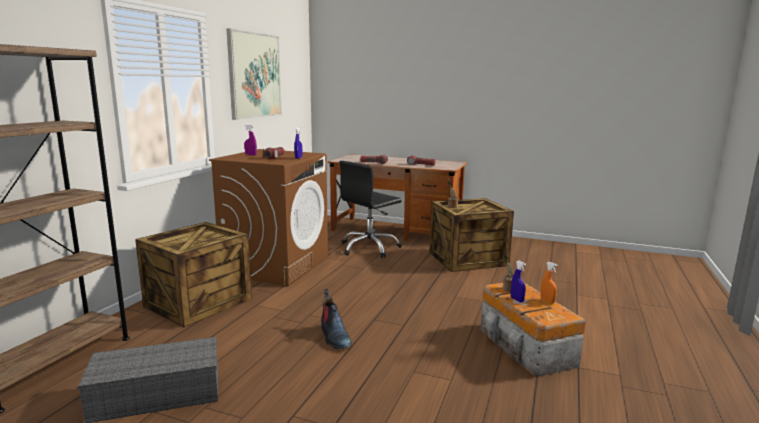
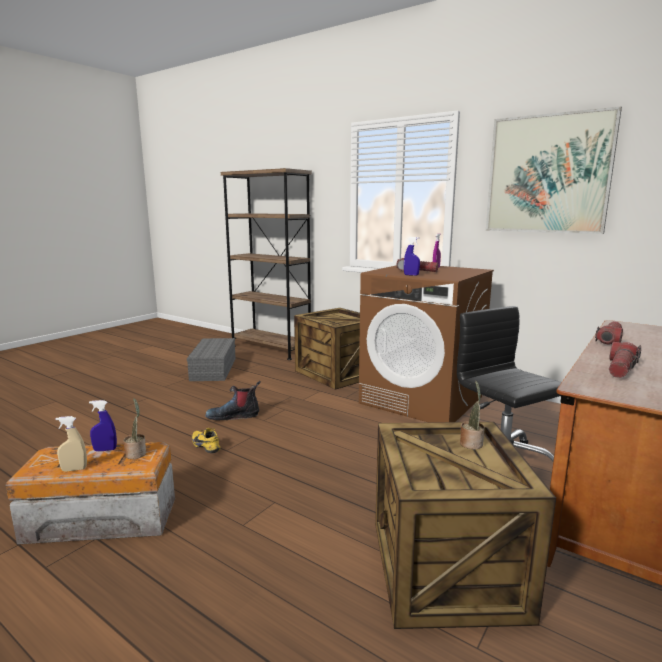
camera: 105 degrees right, 0 degrees up
orange spray bottle [540,262,558,303] -> beige spray bottle [56,416,87,472]
none -> yellow shoe [192,428,221,453]

